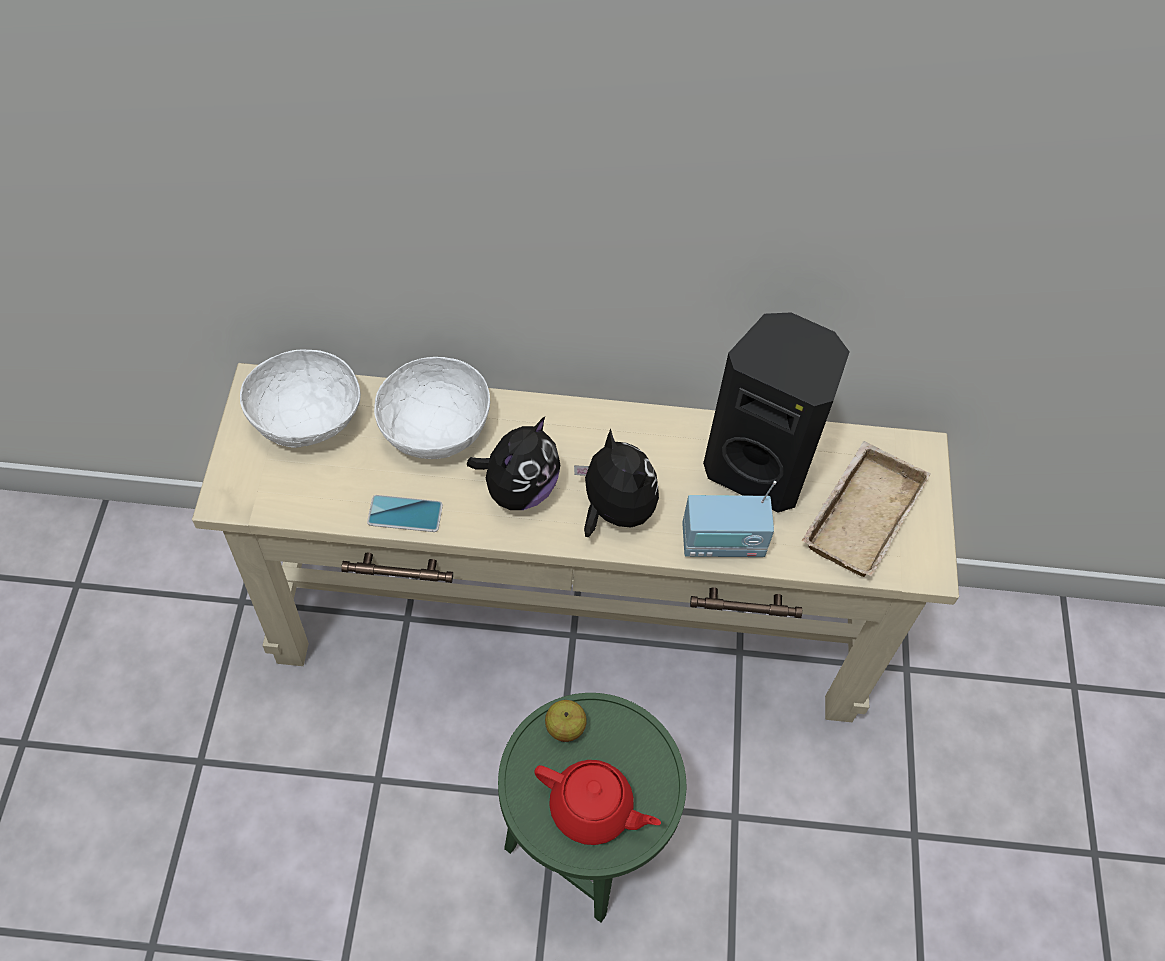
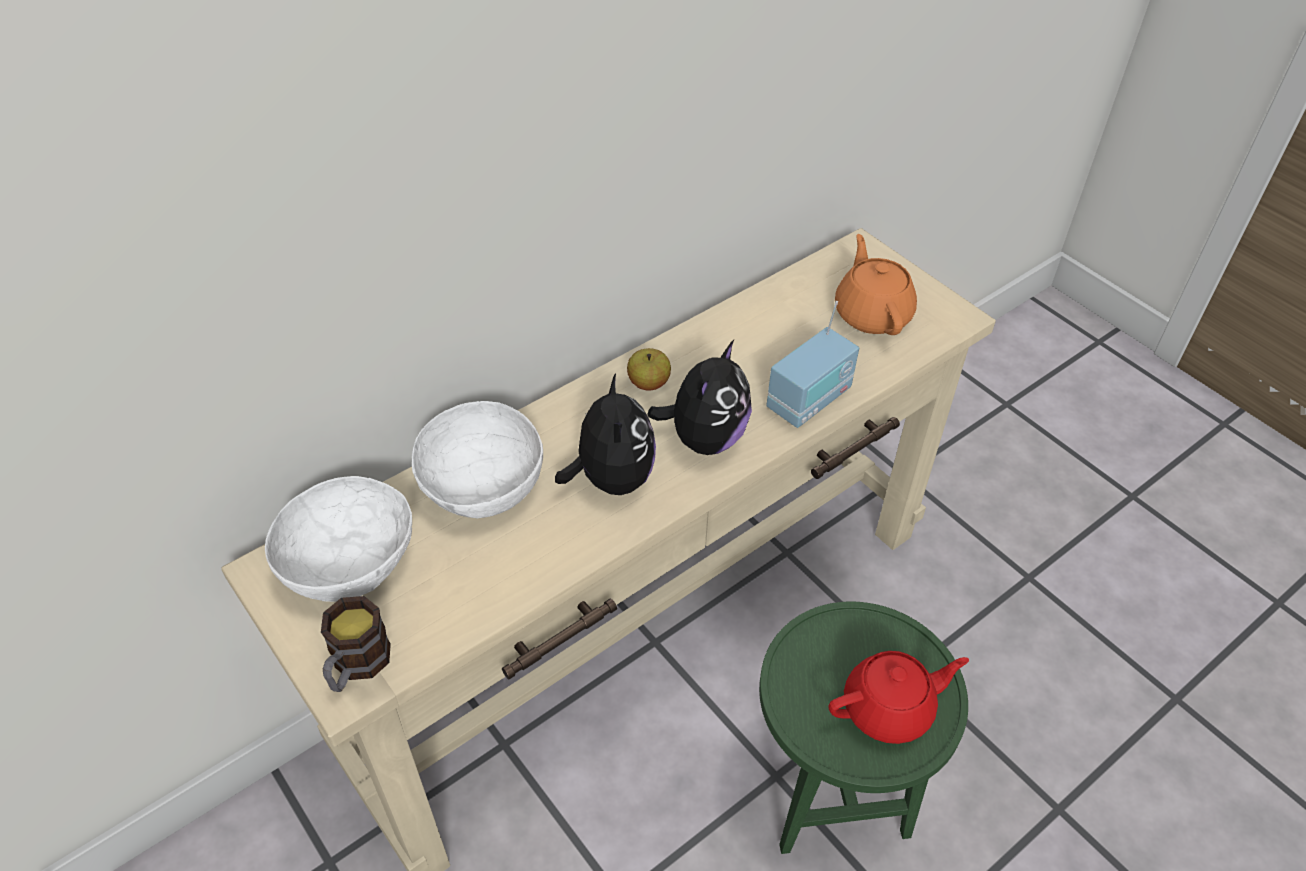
camera: 40 degrees left, 10 degrees down
phone [367,495,443,532] -> none
apple [545,700,587,742] -> apple moved to [627,348,671,390]
plush toy [574,428,659,537] -> plush toy turned 105 degrees clockwise [647,340,752,455]
black speaker [703,312,849,512] -> none
beige tray [801,441,931,577] -> orange teapot [835,234,917,335]
none -> mug [321,596,391,692]

